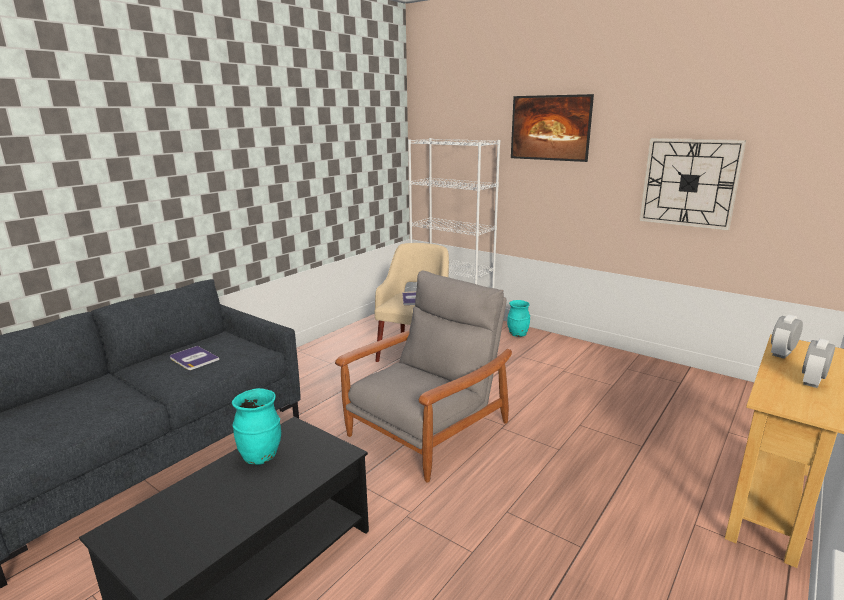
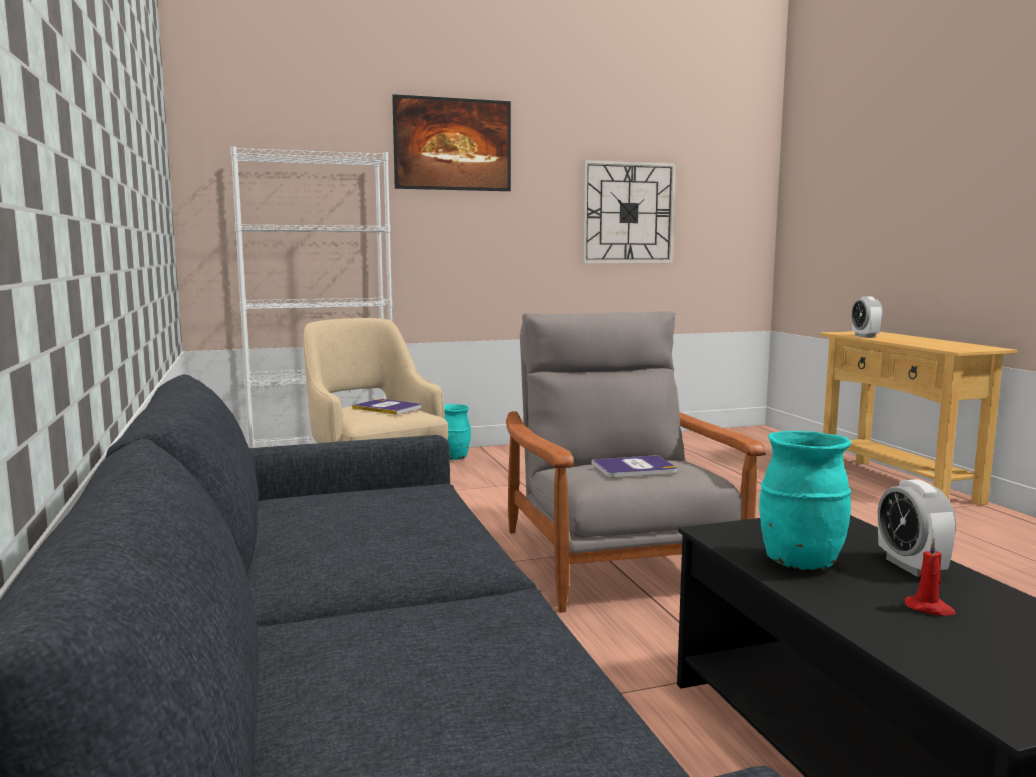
camera: 55 degrees left, 10 degrees down
book [170,346,219,370] -> book moved to [591,455,677,478]
alarm clock [802,339,835,388] -> alarm clock moved to [878,479,956,577]
none -> red candle [905,538,956,616]

